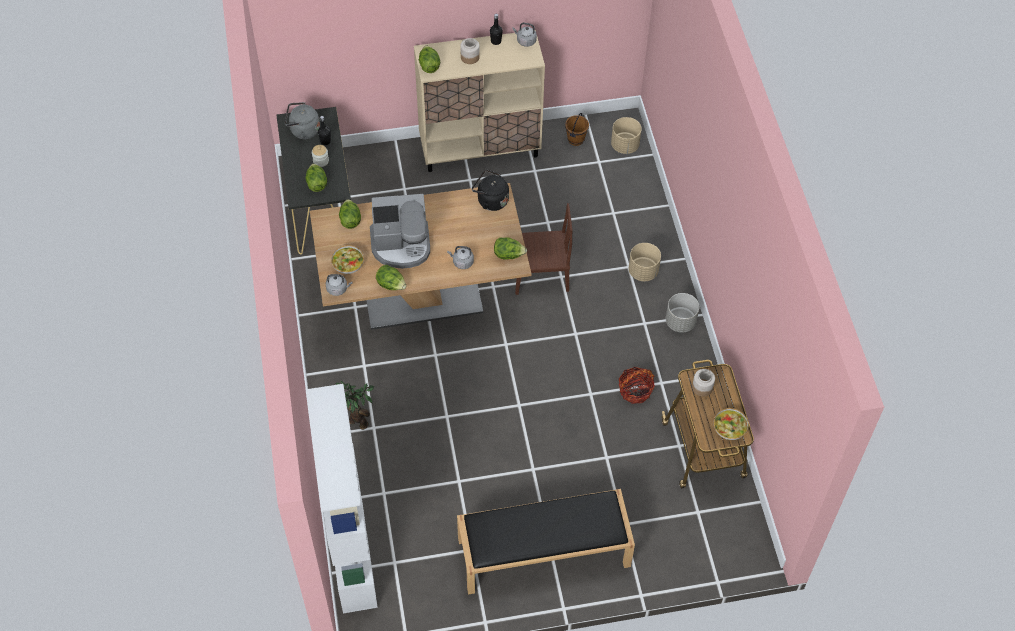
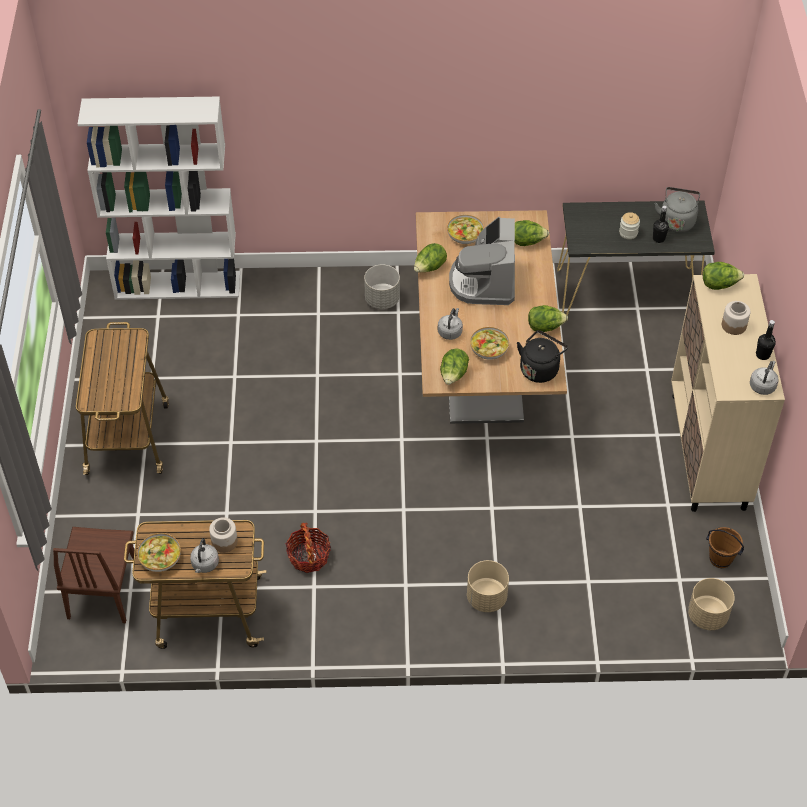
camera: 100 degrees right, 5 degrees down
lettuce [305,163,327,192] -> lettuce moved to [528,305,568,332]
grey kettle [325,274,353,296] -> grey kettle moved to [190,538,219,573]
potted plant [335,381,374,430] -> none
black bench [457,489,635,595] -> cart [76,322,169,475]
brown chair [515,203,573,295] -> brown chair moved to [53,527,135,623]
grey planter [666,293,699,333] -> grey planter moved to [364,264,400,309]
none -> bowl [470,327,509,360]

